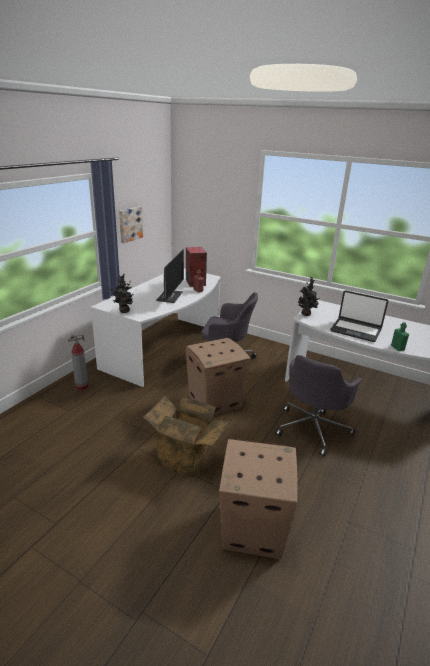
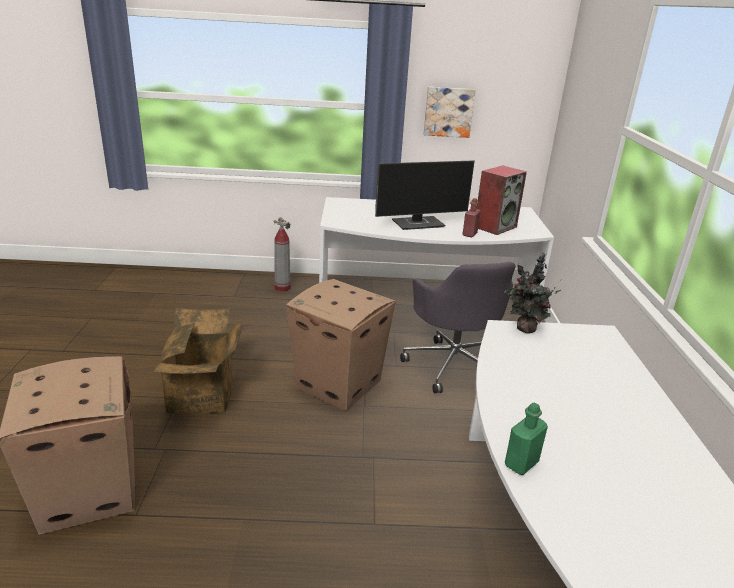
camera: 60 degrees right, 0 degrees up
potted plant [109,273,134,313] -> none
grey office chair [275,355,362,457] -> none
laptop [330,291,388,342] -> none

